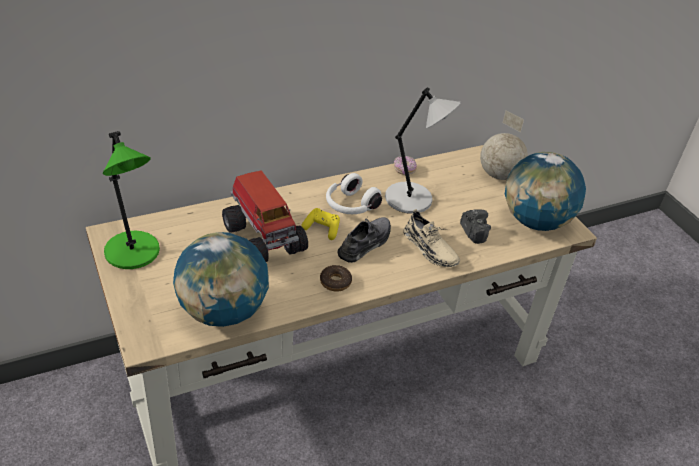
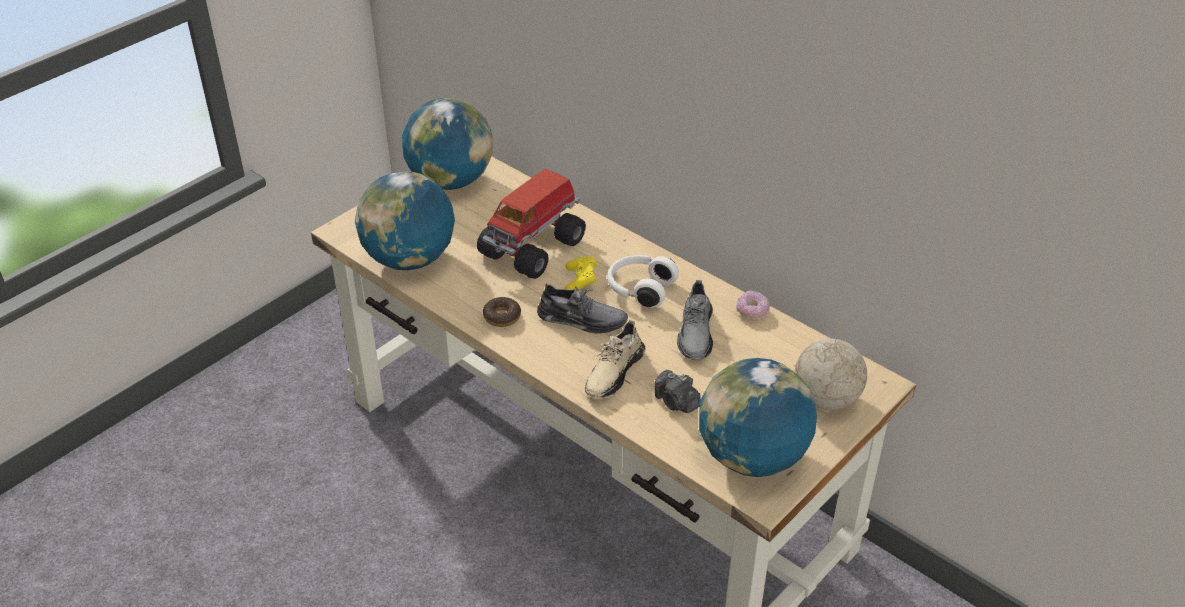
camera: 70 degrees right, 0 degrees up
green table lamp [103,131,160,269] -> globe [402,98,493,190]
grey table lamp [385,87,461,214] -> grey shoe [677,280,713,360]
camera [460,209,491,244] -> camera turned 90 degrees clockwise [654,370,700,413]

